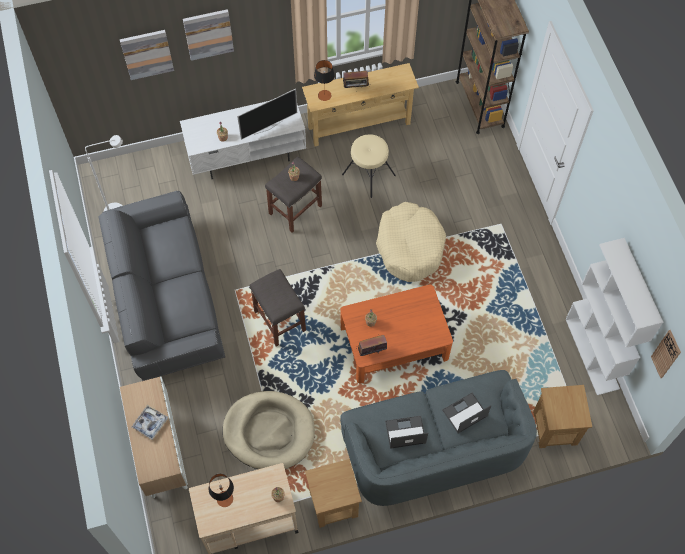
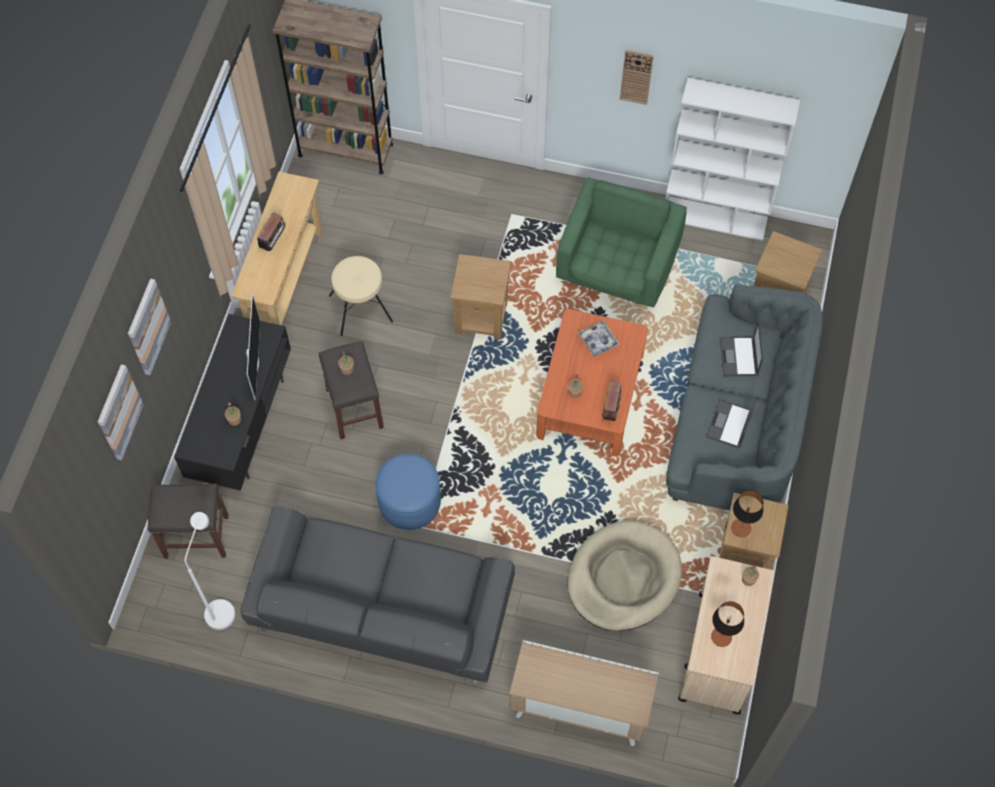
camera: 60 degrees left, 0 degrees up
tray [132,405,168,440] -> tray moved to [577,320,620,357]
white tv stand [180,101,306,179] -> black tv stand [174,314,291,491]
grey stool [250,269,306,346] -> grey stool moved to [148,484,229,559]
table lamp [314,60,335,101] -> table lamp moved to [731,490,763,537]
beige dog bed [376,202,446,282] -> brown side table [450,254,511,339]
wall clock [651,330,681,378] -> wall clock moved to [620,50,654,105]
none -> blue ottoman [375,454,441,530]
none -> green armchair [556,177,687,308]

